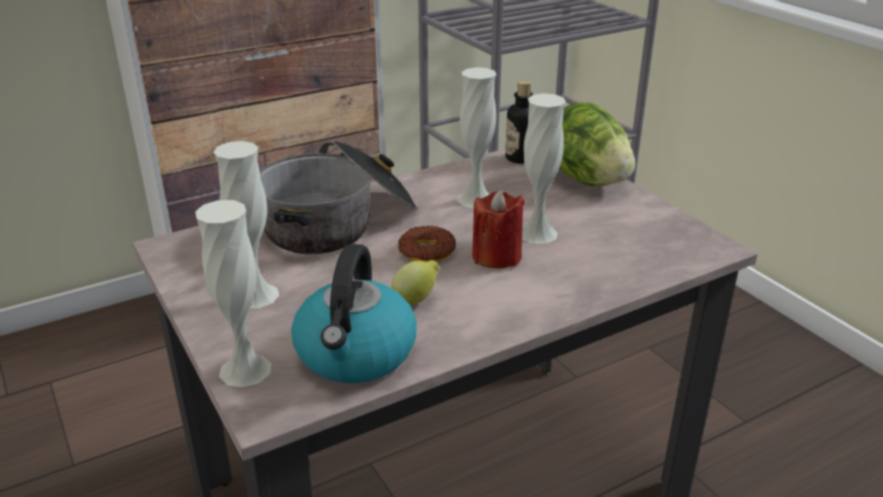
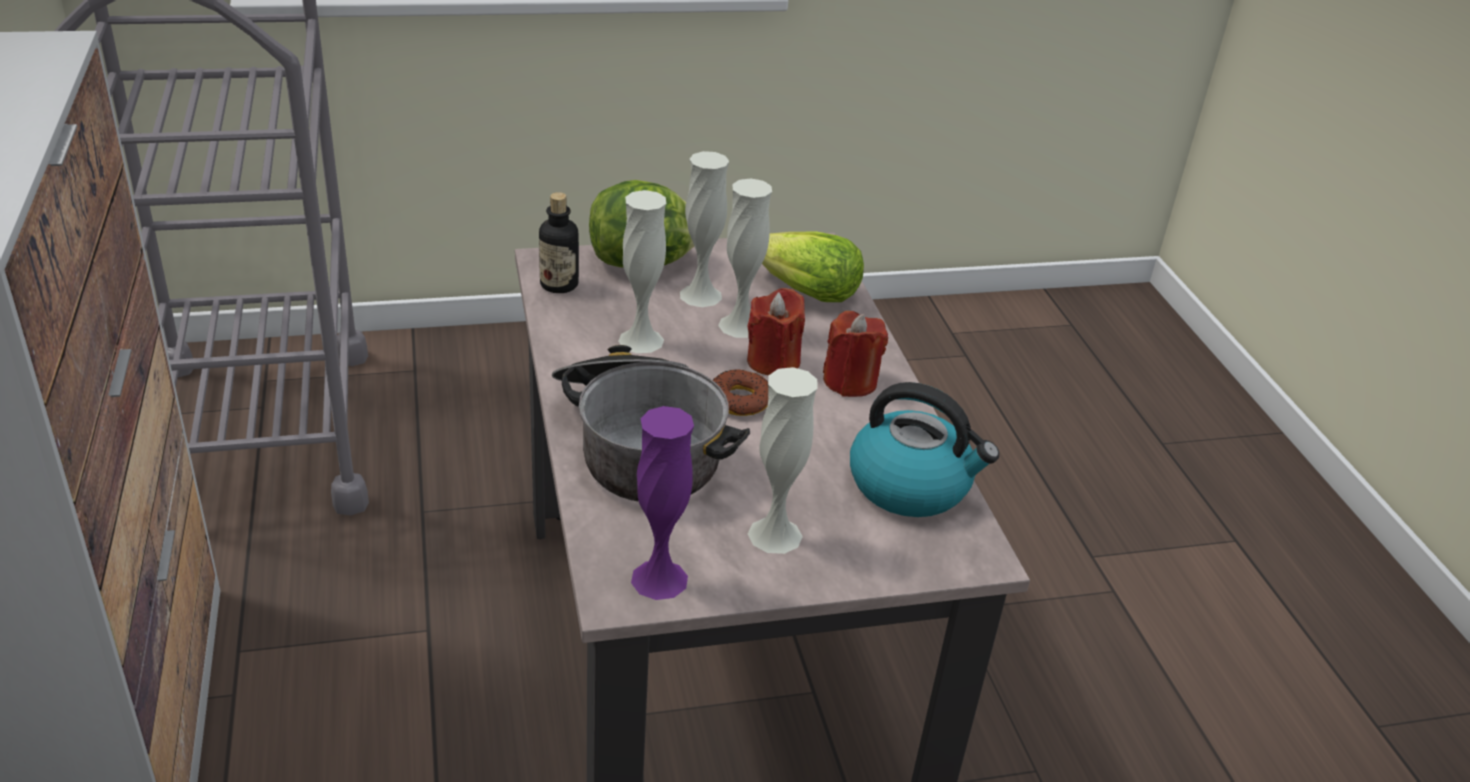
camera: 75 degrees left, 5 degrees up
white vase [195,200,272,387] -> white vase moved to [680,151,729,307]
lemon [391,260,439,305] -> none
none -> purple vase [631,406,694,600]
none -> lettuce [762,232,864,302]
none -> red candle [823,311,888,397]

